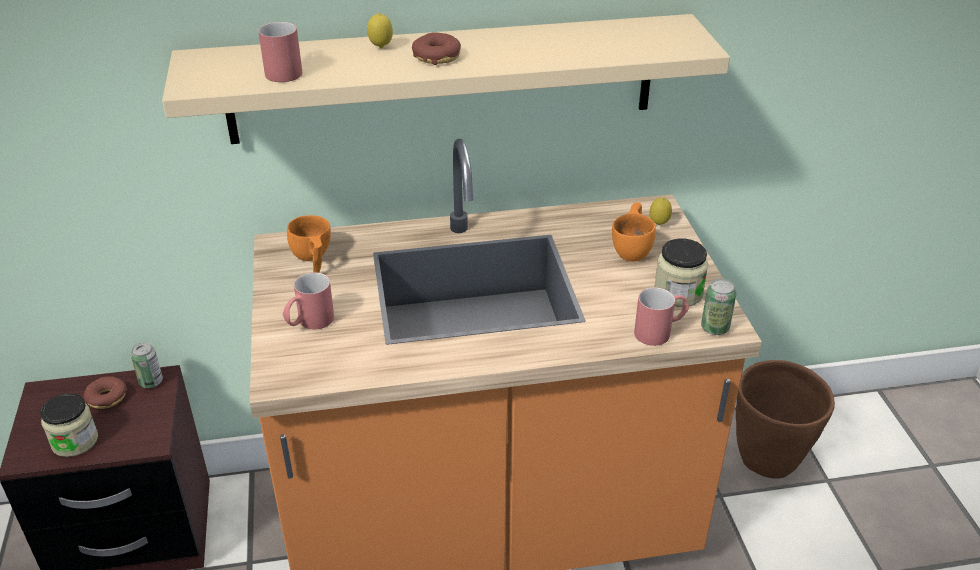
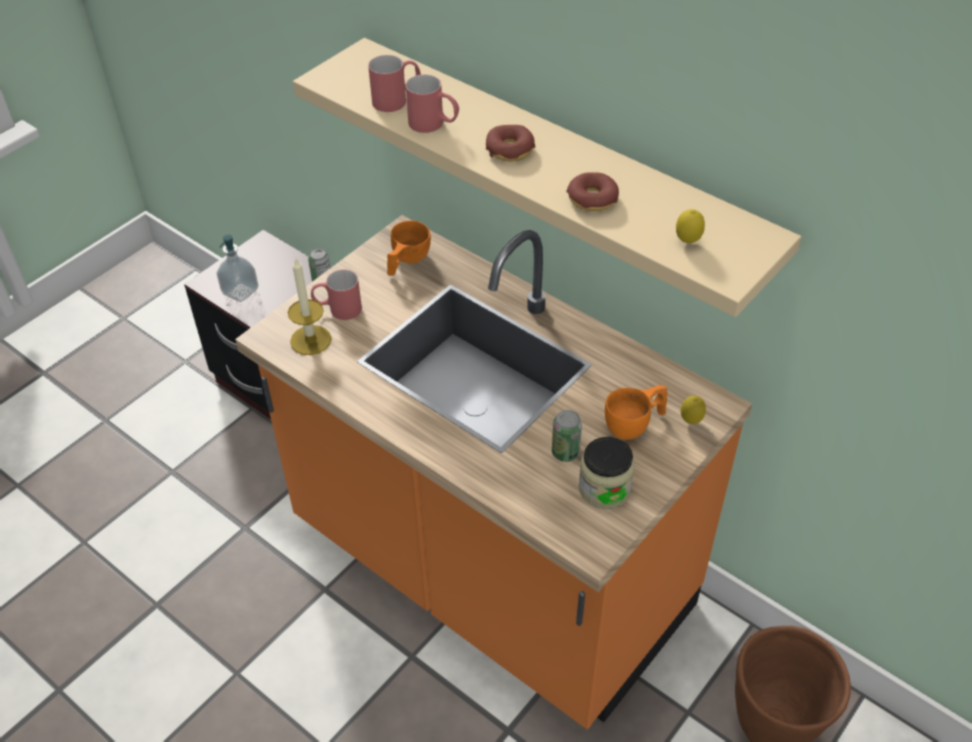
camera: 50 degrees right, 10 degrees up
jar [40,393,98,457] -> soap dispenser [217,235,258,302]
donut [84,376,127,409] -> donut moved to [566,172,619,211]
lemon [367,13,393,48] -> lemon moved to [676,209,705,243]
red mug [634,287,689,346] -> red mug moved to [406,74,459,133]
can [701,279,736,335] -> can moved to [552,410,582,462]
none -> candle [288,257,331,355]

